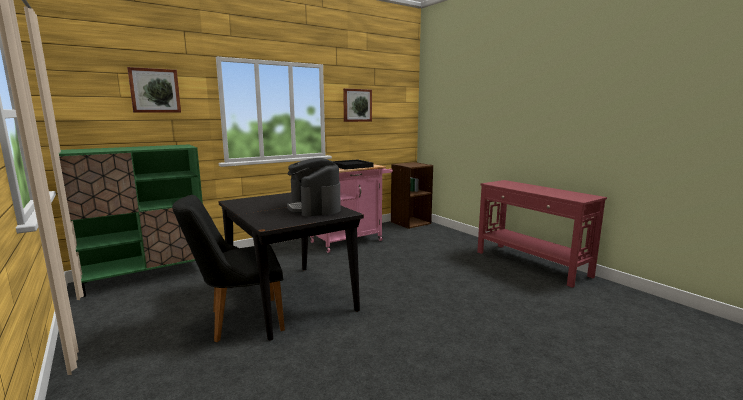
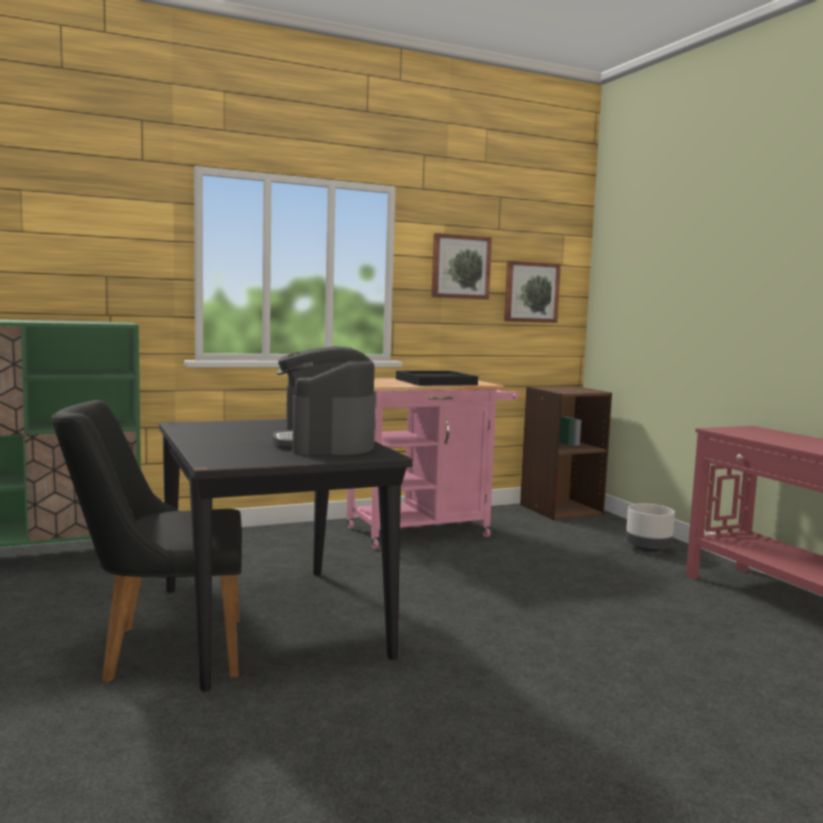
camera: 10 degrees right, 5 degrees down
picture [127,67,181,113] -> picture moved to [504,261,561,323]
none -> grey planter [626,504,675,552]

